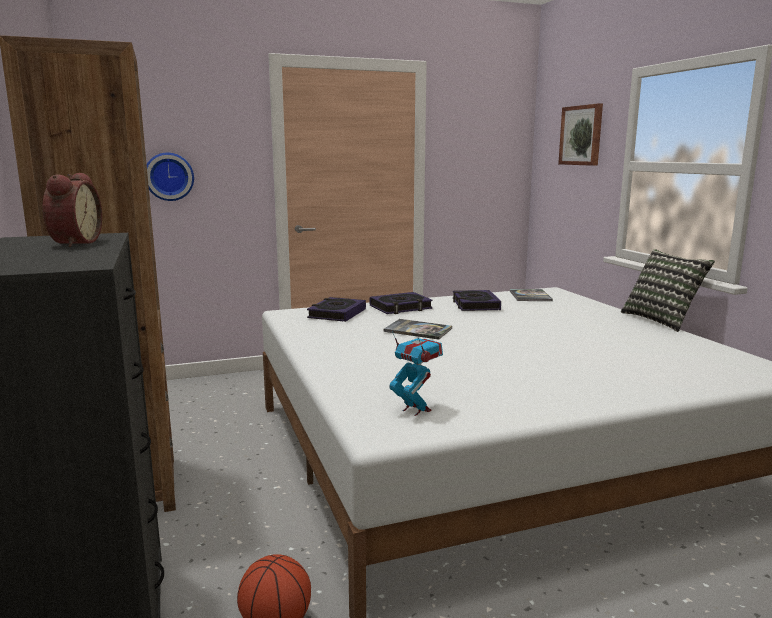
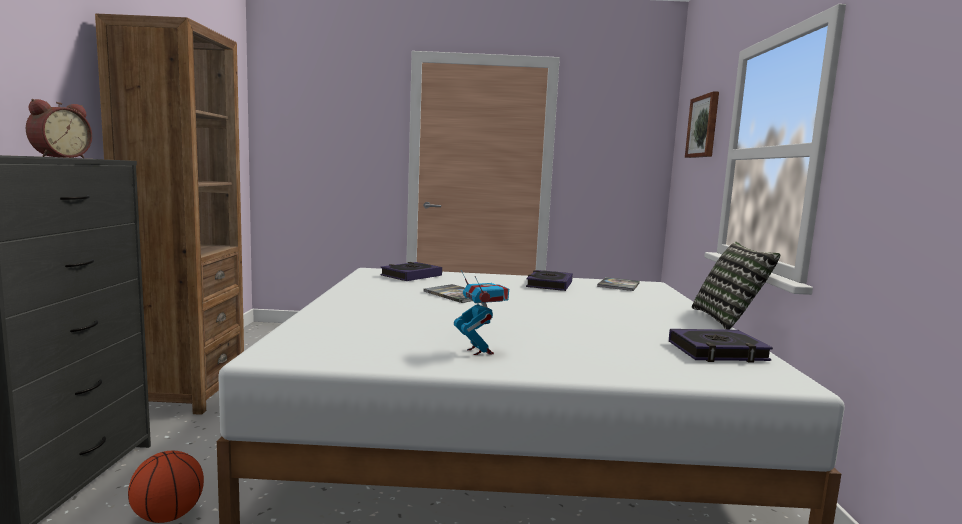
camera: 20 degrees right, 5 degrees down
wall clock [147,153,194,201] -> none
book [370,292,433,314] -> book moved to [669,329,773,362]
toy robot [390,331,443,416] -> toy robot moved to [454,270,509,355]

